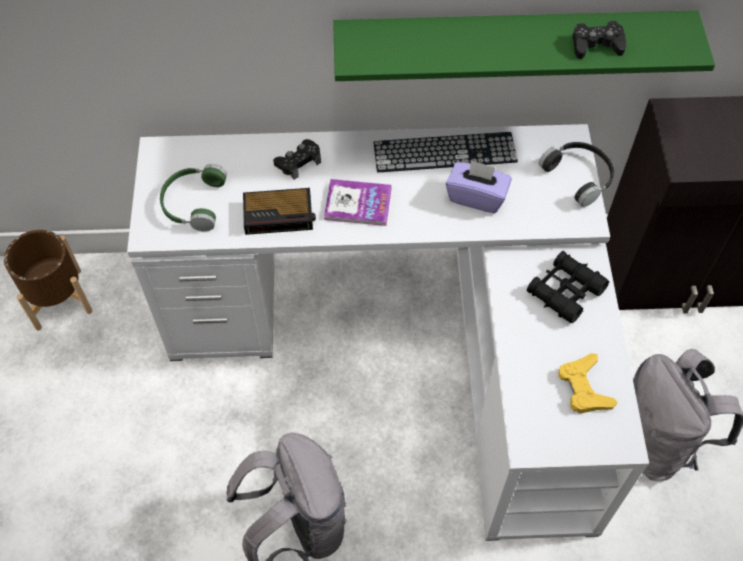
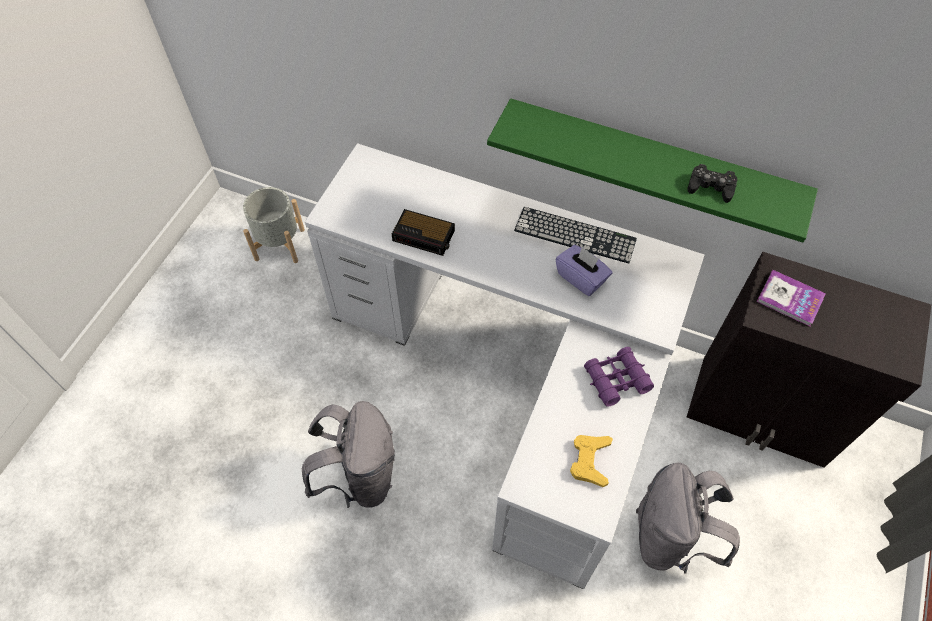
camera: 25 degrees right, 0 degrees up
brown planter [4,230,92,331] -> grey planter [243,187,305,263]
green headphones [160,164,227,231] -> none
black game controller [273,139,321,180] -> none
book [324,179,392,226] -> book moved to [756,270,826,326]
black binoculars [527,251,609,323] -> purple binoculars [584,347,654,407]
black headphones [539,142,614,207] -> none

